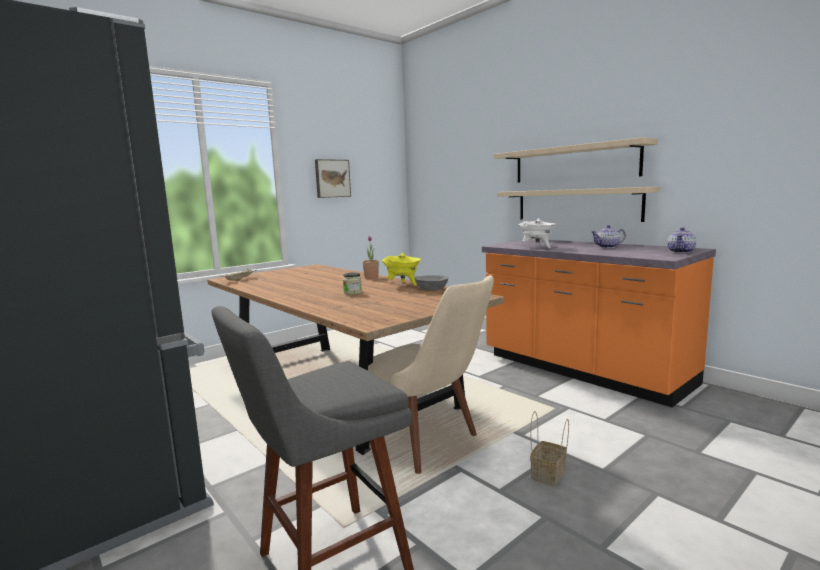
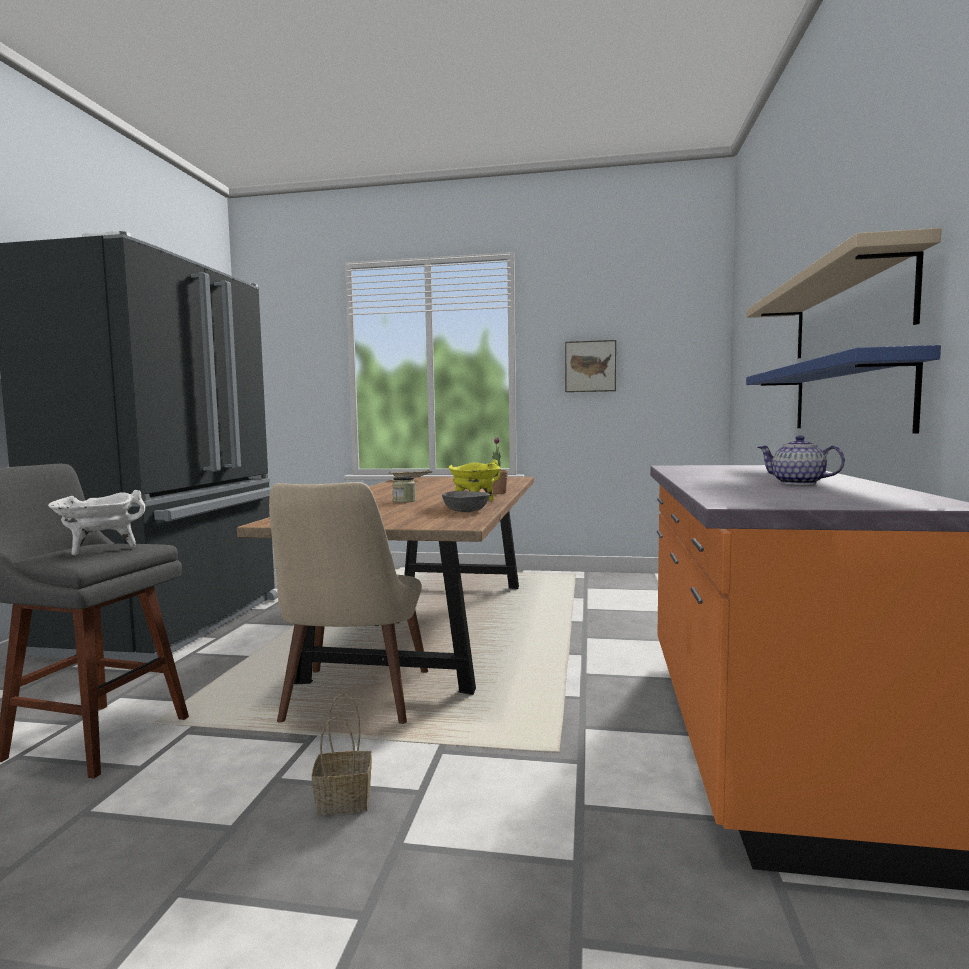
camera: 50 degrees right, 5 degrees down
beige shelf [497,186,660,222] -> blue shelf [746,345,941,434]
white cooking pot [519,218,556,248] -> white cooking pot moved to [48,490,145,556]
teapot [667,227,696,253] -> none

